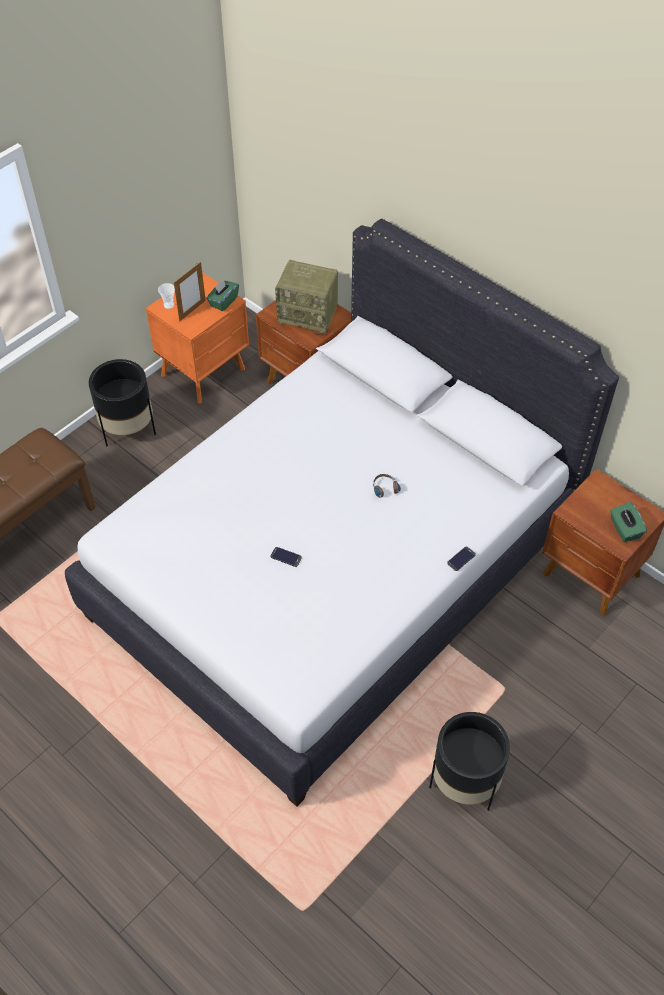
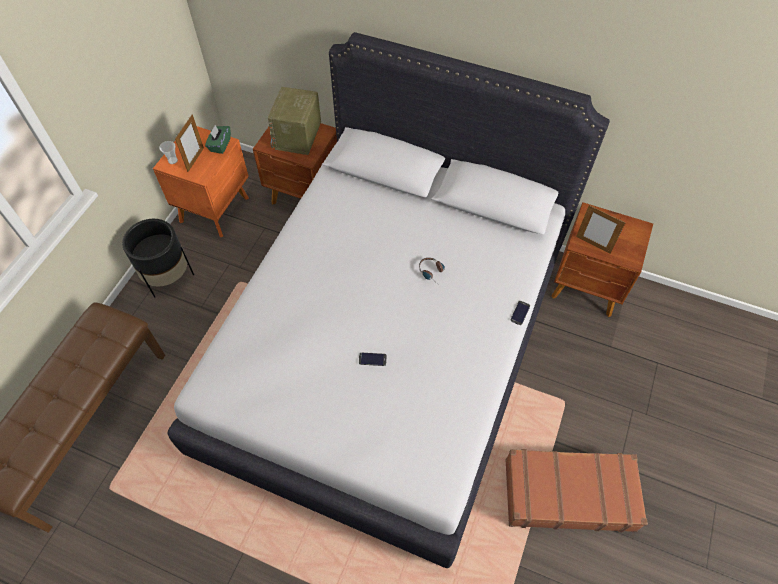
camera: 20 degrees left, 5 degrees up
radio [275,260,338,335] -> radio turned 105 degrees clockwise [268,87,321,155]
black planter [429,712,510,811] -> brown suitcase [506,449,648,532]
green tissue box [610,502,647,542] -> none
none -> picture frame [576,205,625,254]

